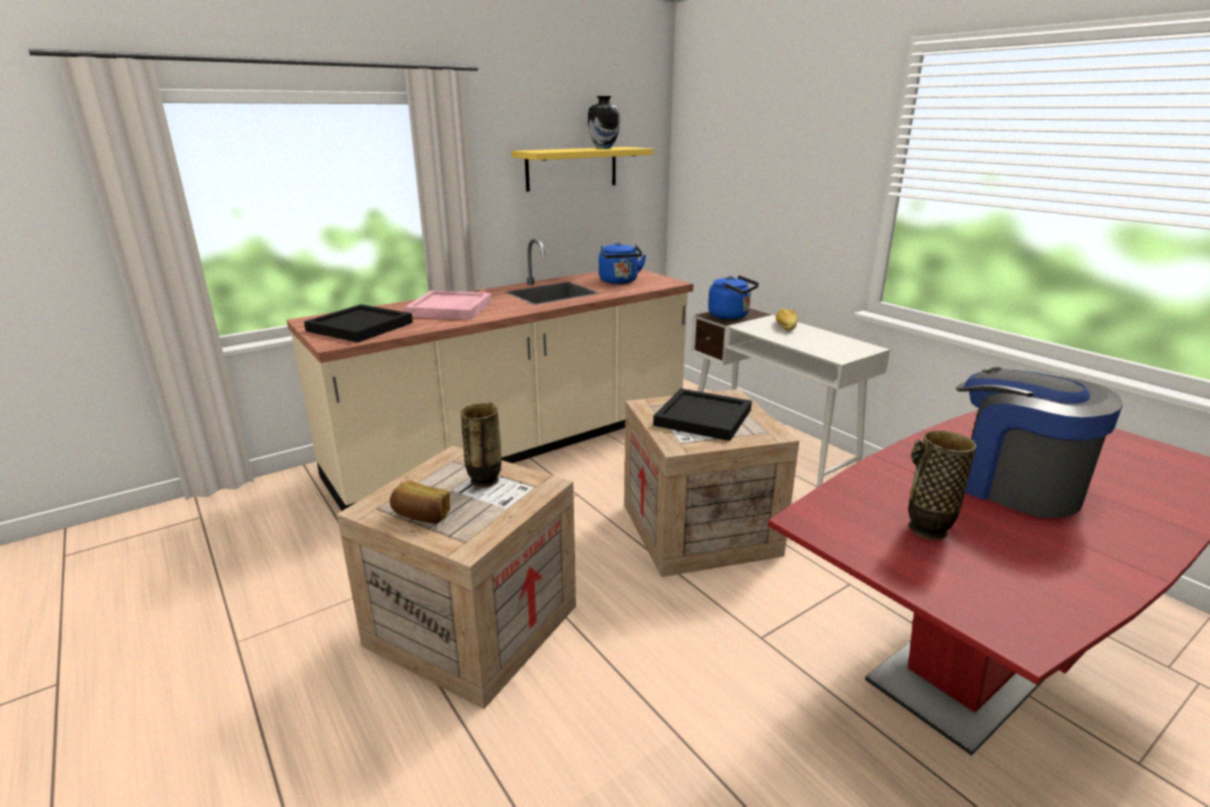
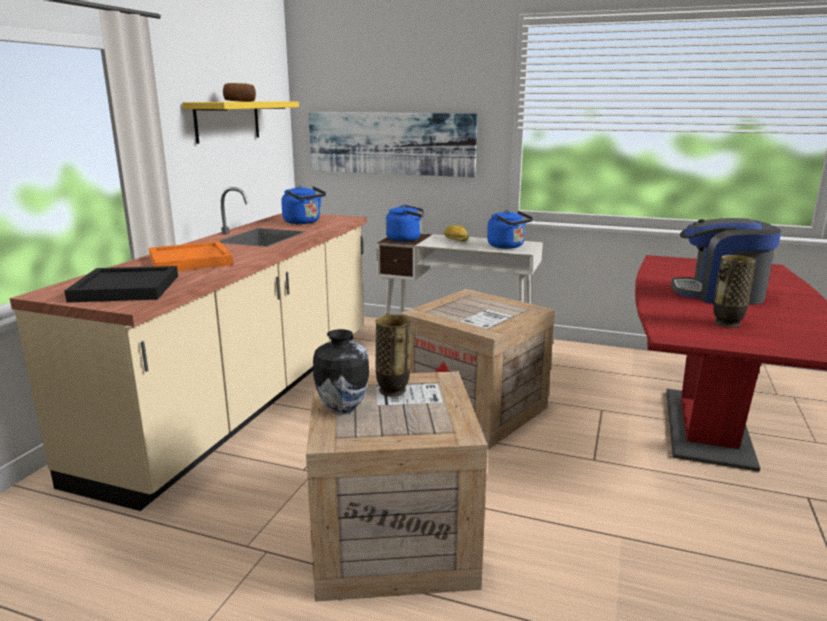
camera: 35 degrees left, 5 degrees down
bread [390,480,450,523] -> bread moved to [223,83,256,102]
pink tray [404,290,492,320] -> orange tray [149,241,233,271]
vase [588,96,620,149] -> vase moved to [313,329,369,415]
black tray [653,388,752,441] -> none
none -> picture [309,112,477,177]
none -> blue kettle [487,210,533,249]

